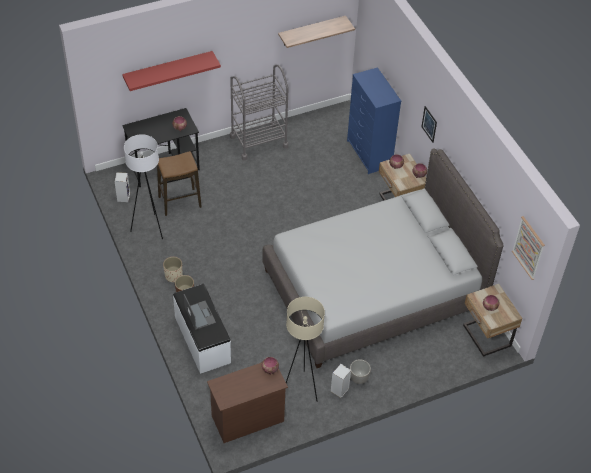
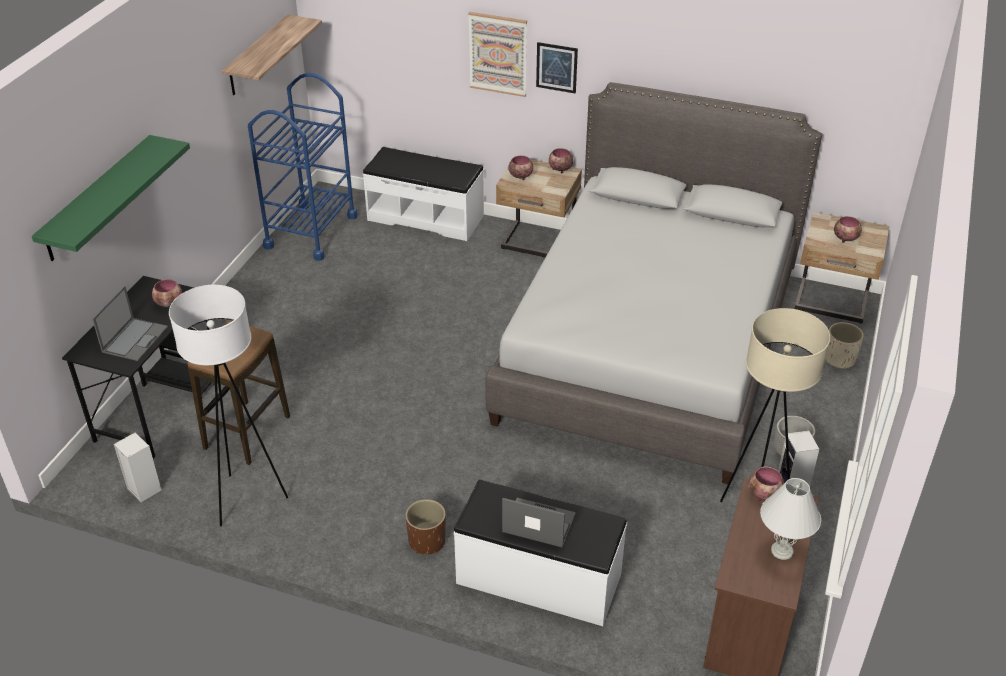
camera: 45 degrees left, 10 degrees down
red shelf [122,51,221,91] -> green shelf [32,135,190,261]
beige planter [163,257,182,282] -> beige planter moved to [825,322,864,369]
grey cart [230,65,289,160] -> none
blue dresser [347,67,401,174] -> white bench [363,147,484,241]
picture [512,216,545,280] -> picture moved to [468,12,527,97]
none -> laptop [92,286,168,361]
none -> blue cart [248,73,358,261]
none -> white table lamp [760,478,821,560]

